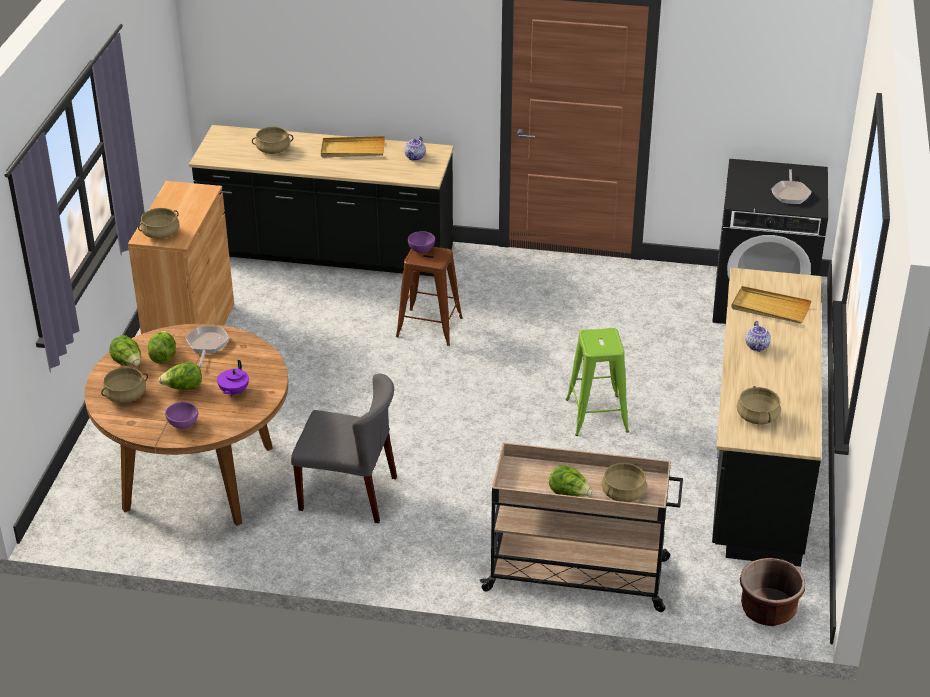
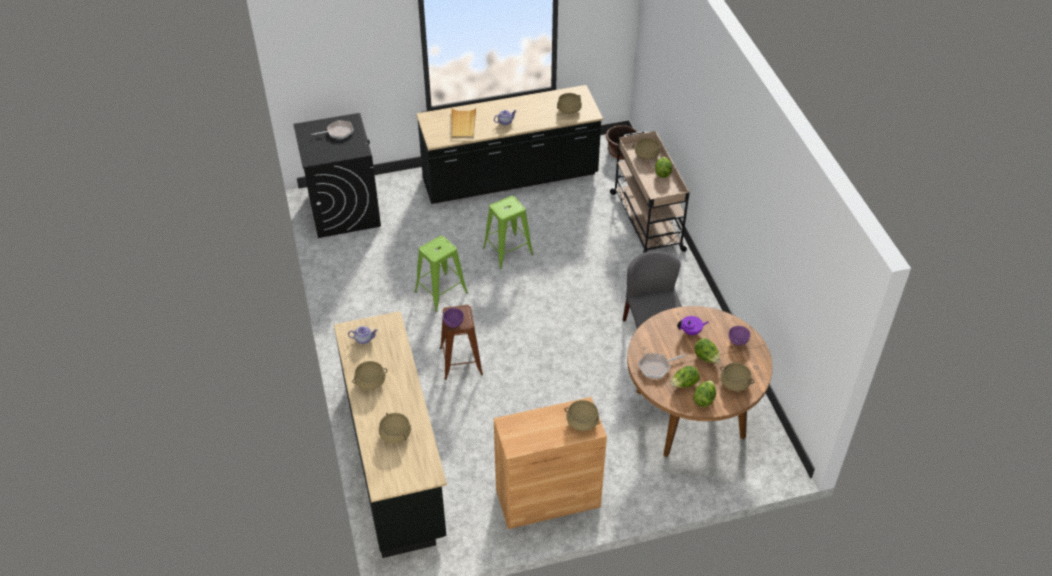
camera: 115 degrees left, 10 degrees up
beige tray [321,136,385,158] -> beige cooking pot [352,361,388,390]
none -> green stool [415,236,468,312]

